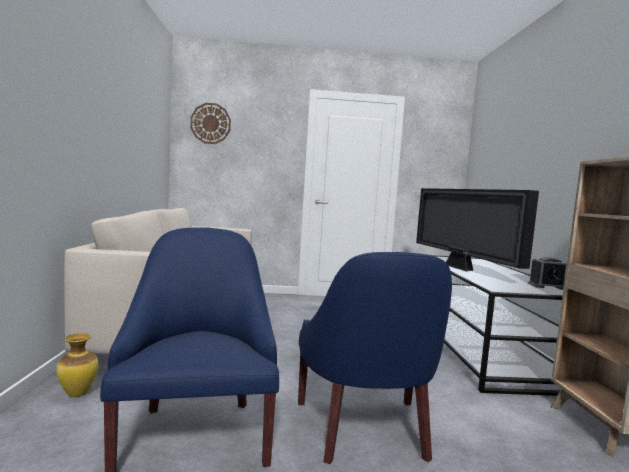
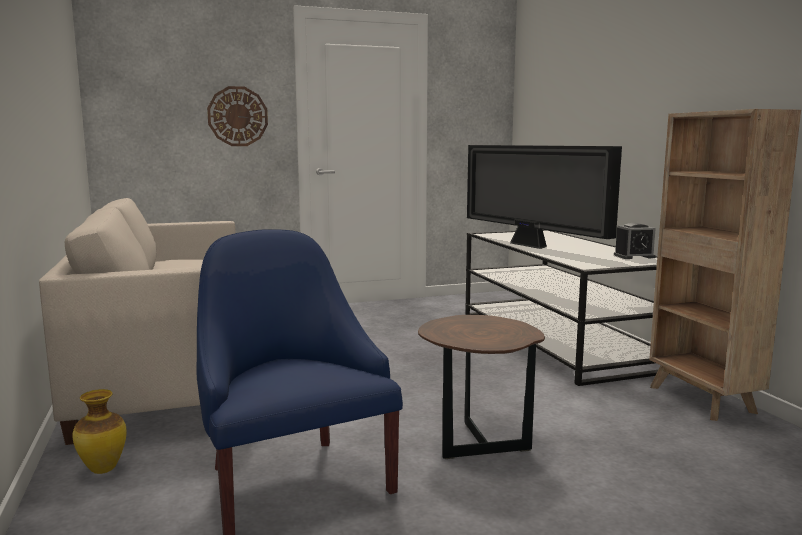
camera: 15 degrees left, 5 degrees up
wall clock [190,103,231,144] -> wall clock moved to [207,86,268,146]
blue armchair [298,252,452,464] -> brown side table [418,315,545,459]

